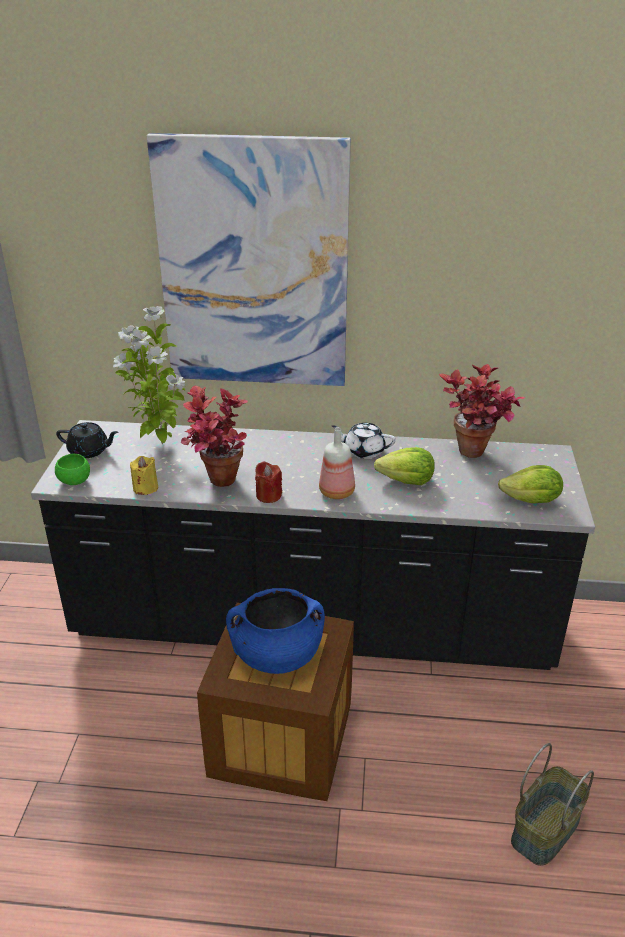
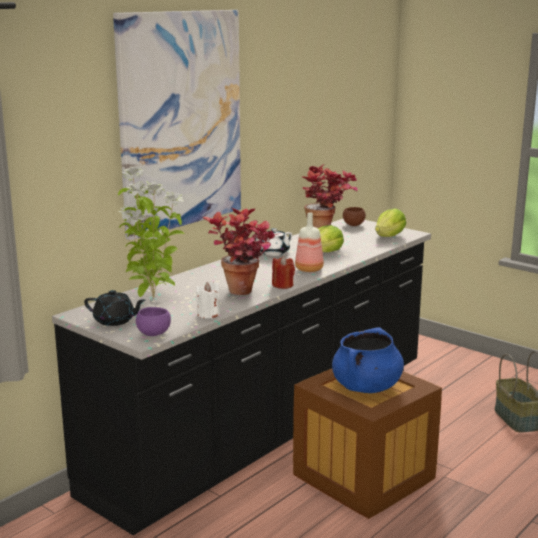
camera: 55 degrees left, 15 degrees down
green bowl [55,454,90,485] -> purple bowl [136,307,171,336]
black teapot [56,422,118,458] -> black teapot turned 60 degrees clockwise [84,290,146,326]
yellow candle [130,456,158,495] -> white candle [196,282,220,318]
none -> brown bowl [343,207,366,226]

